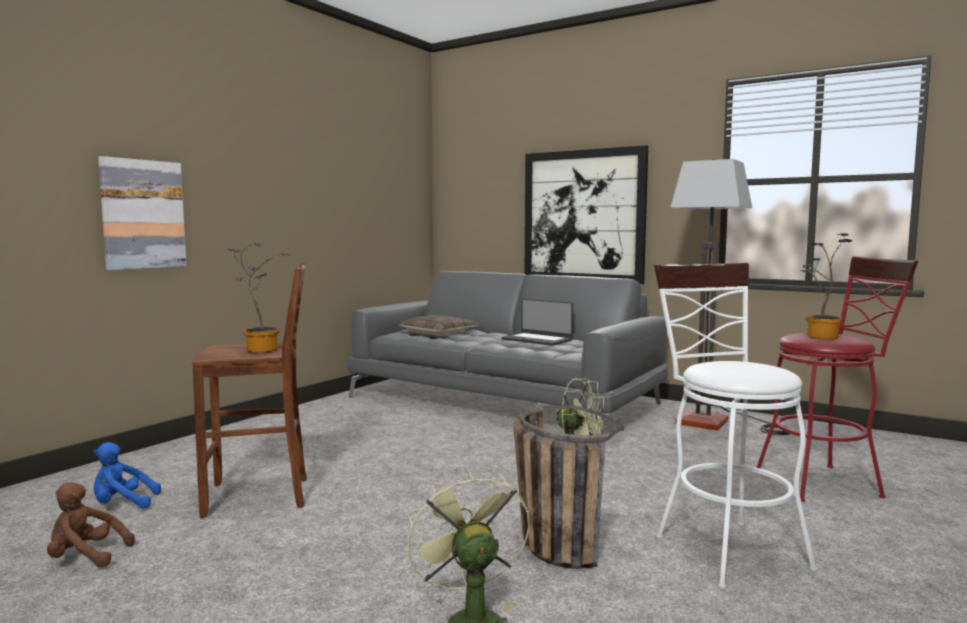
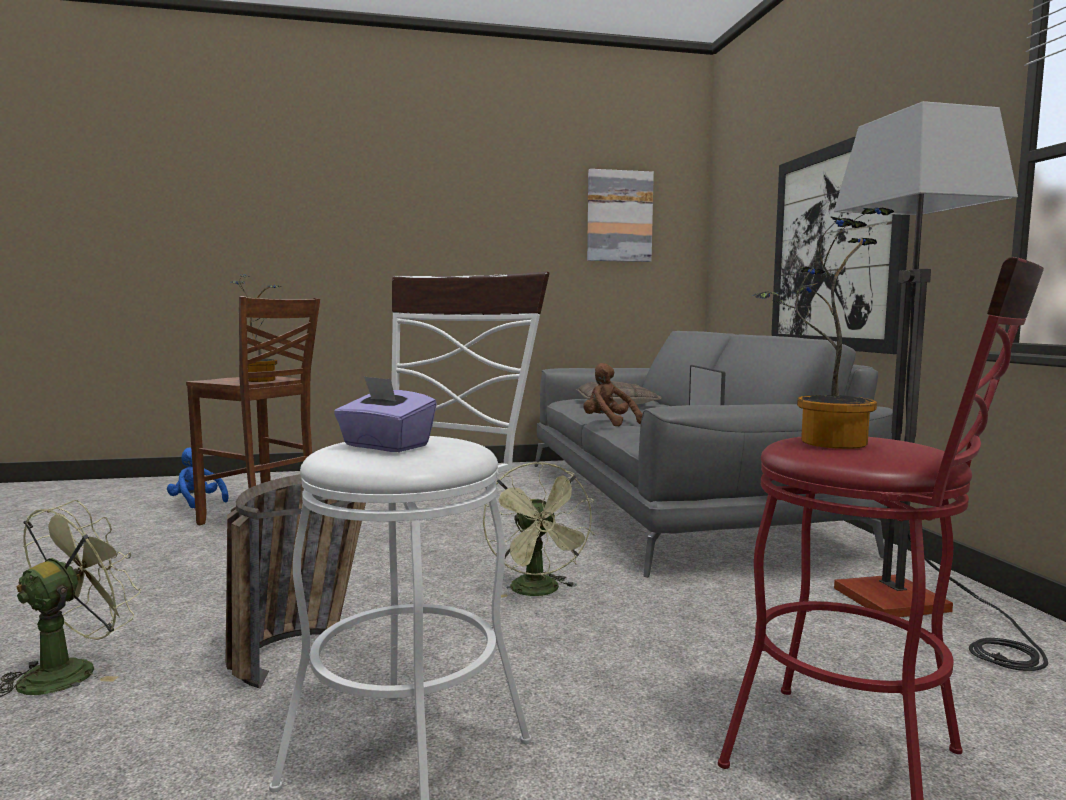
camera: 45 degrees right, 0 degrees up
brown plush toy [47,483,135,567] -> brown plush toy moved to [583,363,643,427]
picture [98,156,187,270] -> picture moved to [587,169,654,262]
none -> purple tissue box [334,376,437,452]

